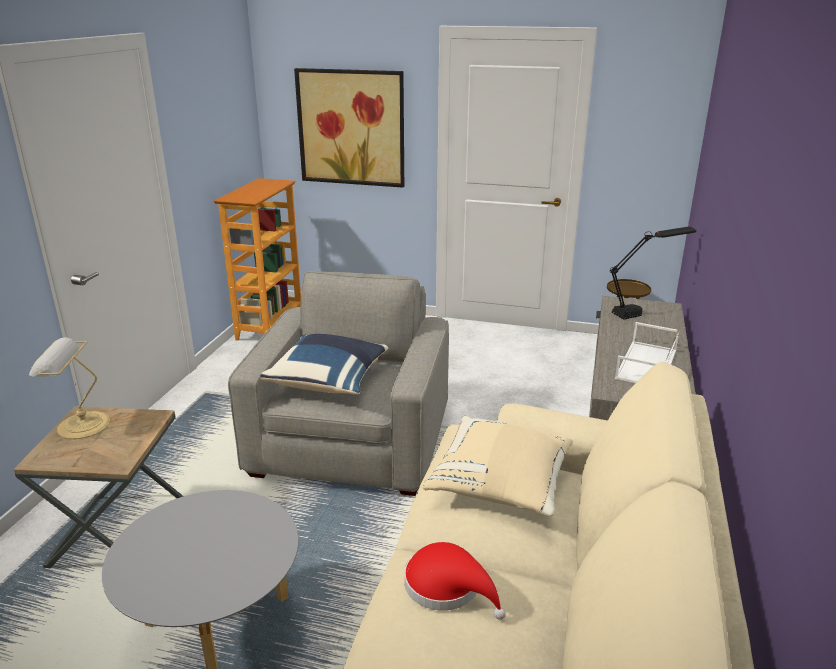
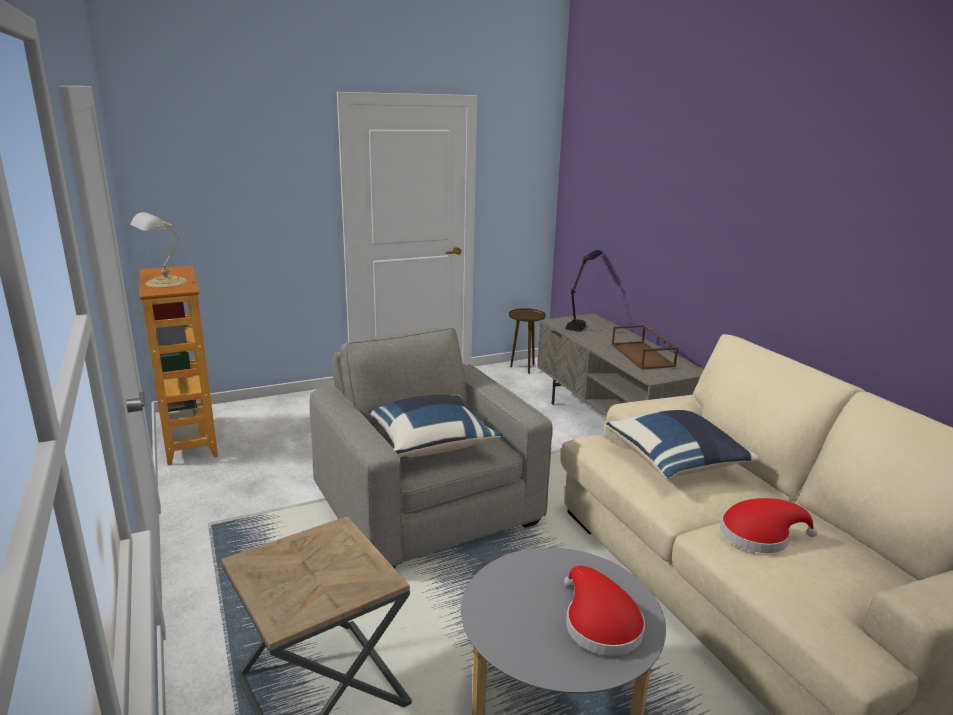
camera: 40 degrees left, 5 degrees down
table lamp [29,337,110,439] -> table lamp moved to [130,212,187,288]
picture [294,68,404,188] -> none
beige pillow [422,416,573,517] -> blue pillow [606,410,759,479]
white tray [615,322,680,383] -> brown tray [611,325,678,370]
none -> red hat [564,566,645,656]

